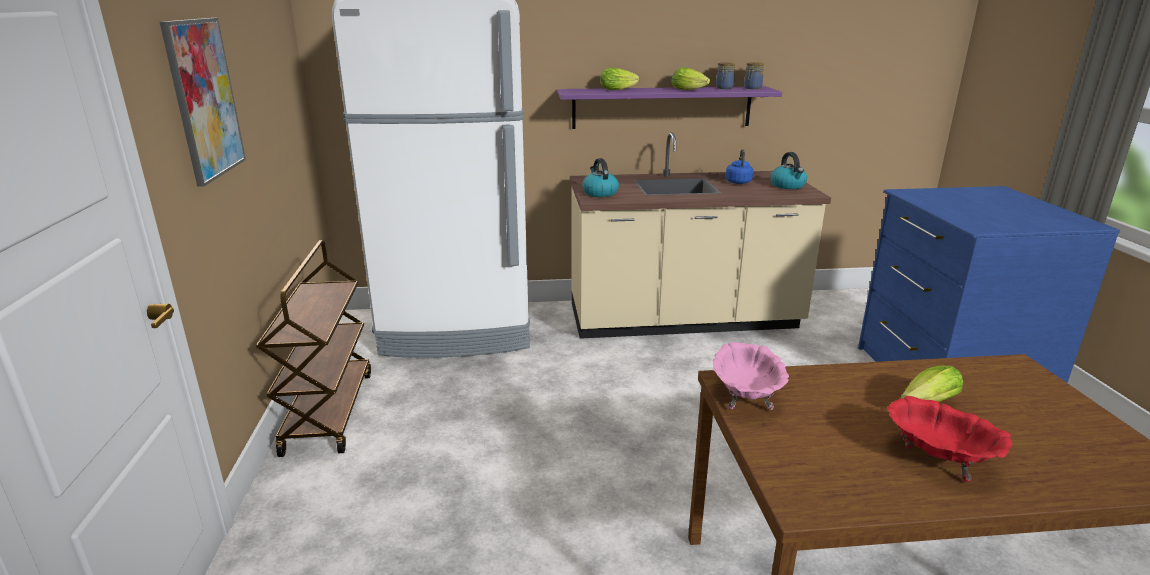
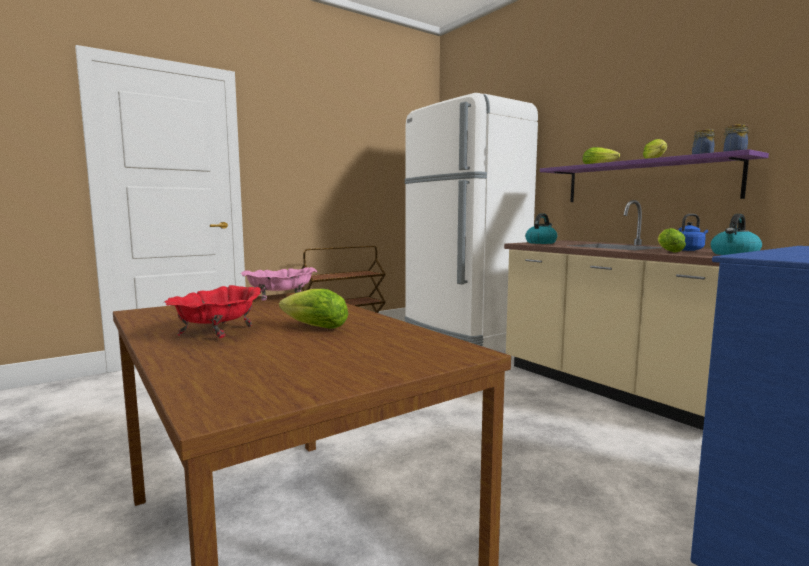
camera: 60 degrees right, 15 degrees down
picture [160,18,246,187] -> none
none -> lettuce [658,228,686,253]

